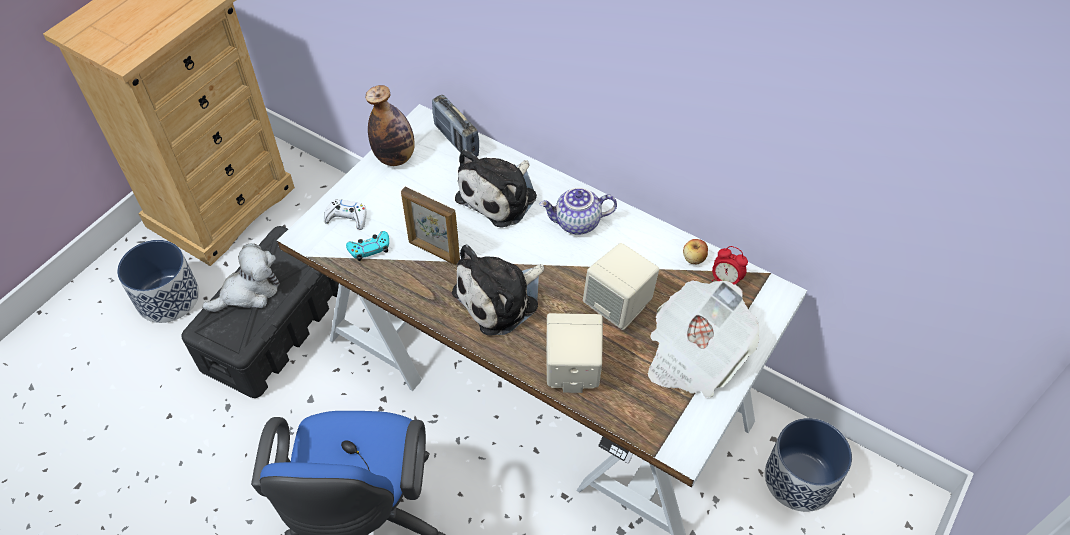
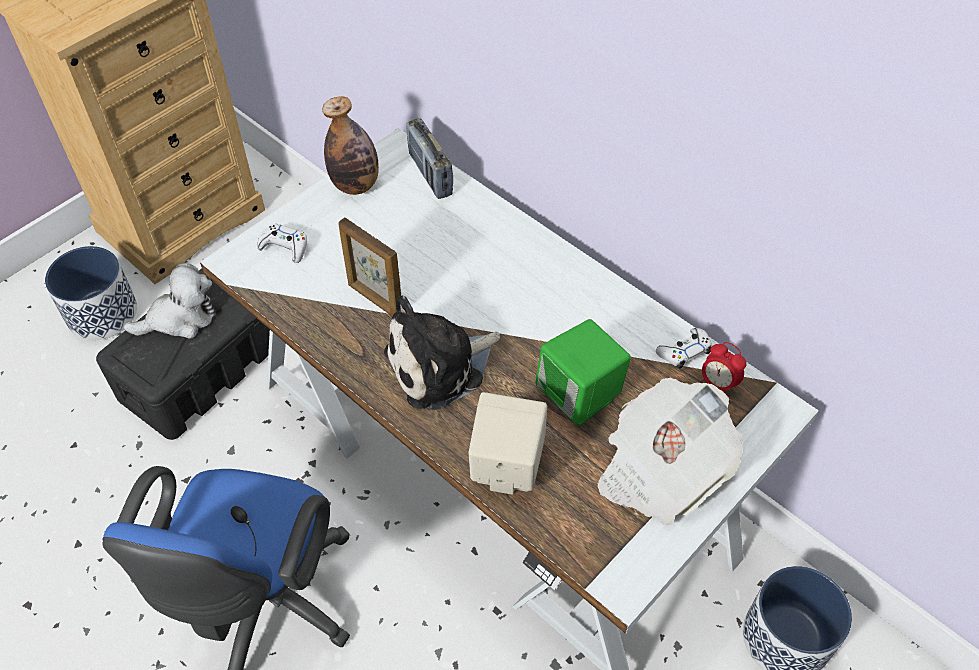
camera: 10 degrees right, 0 degrees up
turquoise game controller [346,231,389,261] -> none
plush toy [455,149,537,228] -> none
teapot [540,187,617,235] -> none
beige speaker [583,243,659,330] -> green speaker [535,319,631,426]
apple [683,239,708,264] -> white game controller [656,328,712,369]

